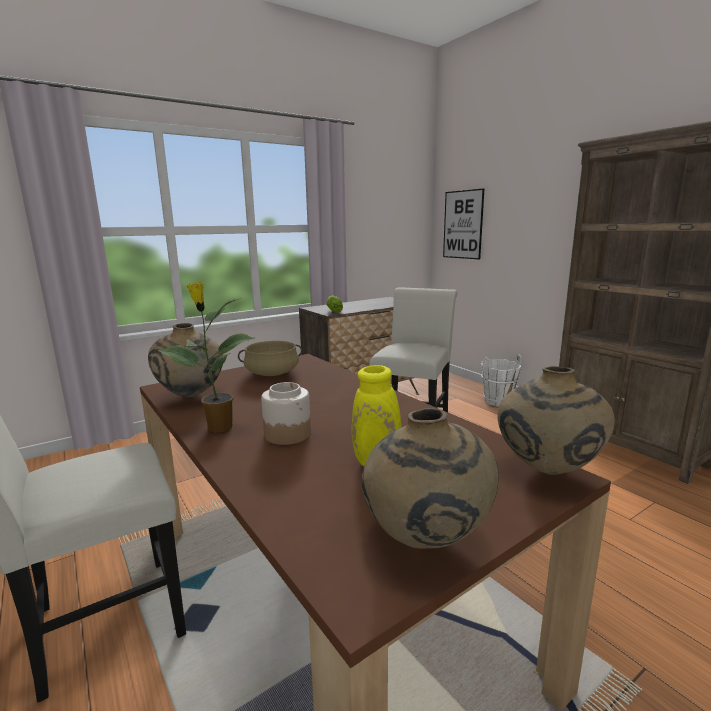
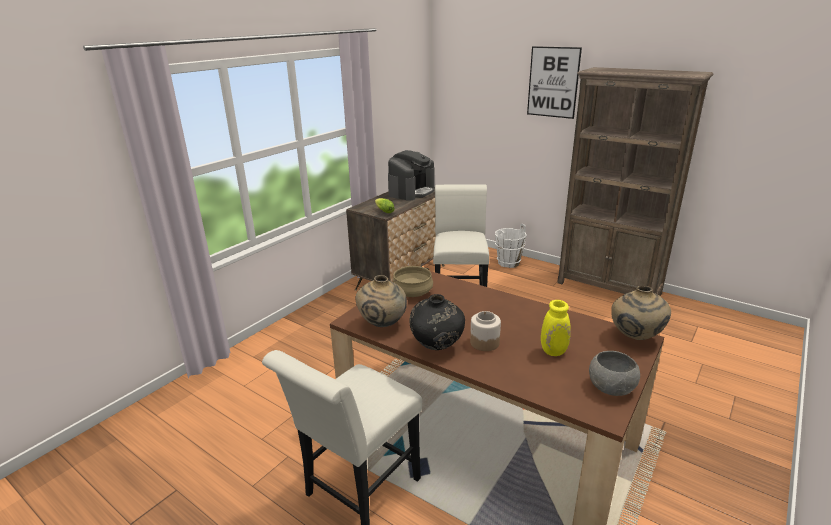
camera: 20 degrees left, 10 degrees up
potted plant [158,282,255,433] -> black vase [409,294,465,350]
beige vase [362,408,499,549] -> grey bowl [589,351,640,396]
picture [443,188,484,259] -> picture moved to [527,46,582,119]
none -> coffee machine [388,150,435,201]

